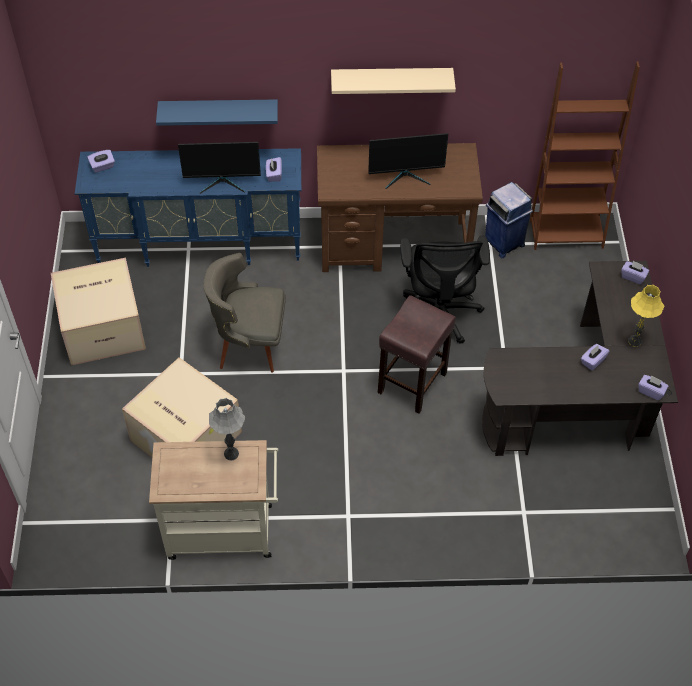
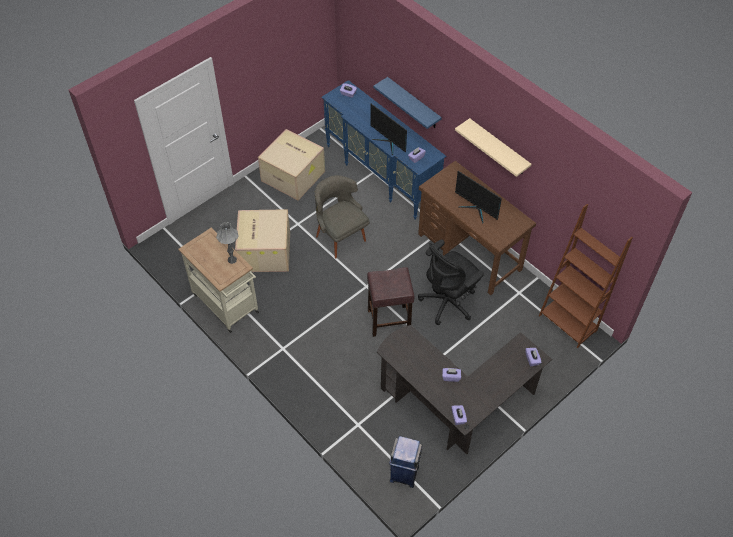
camera: 50 degrees right, 0 degrees up
blue trash can [485,182,533,258] -> blue trash can moved to [389,436,423,488]
yellow table lamp [628,285,665,347] -> none

